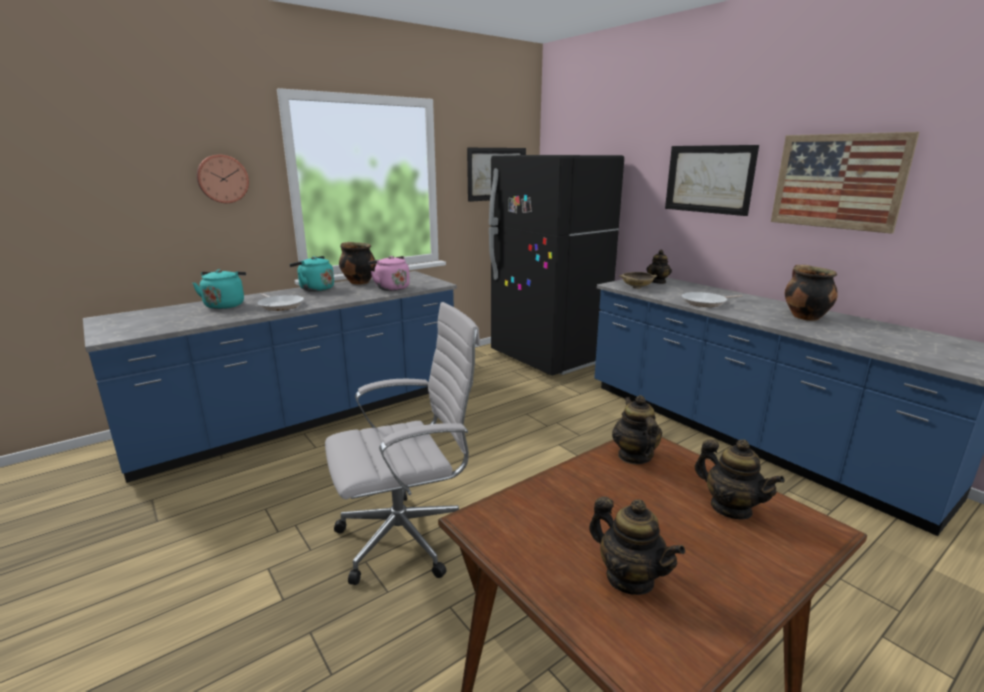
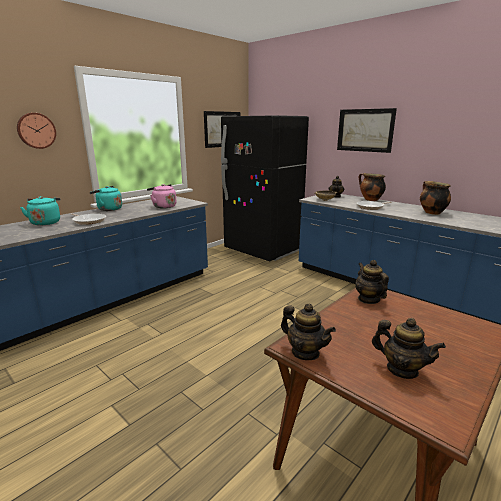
camera: 10 degrees left, 0 degrees up
white office chair [325,302,480,585] -> none
cooking pot [339,242,376,285] -> cooking pot moved to [359,173,386,201]
teapot [695,439,785,519] -> teapot moved to [281,304,336,360]
picture [771,132,919,234] -> none

